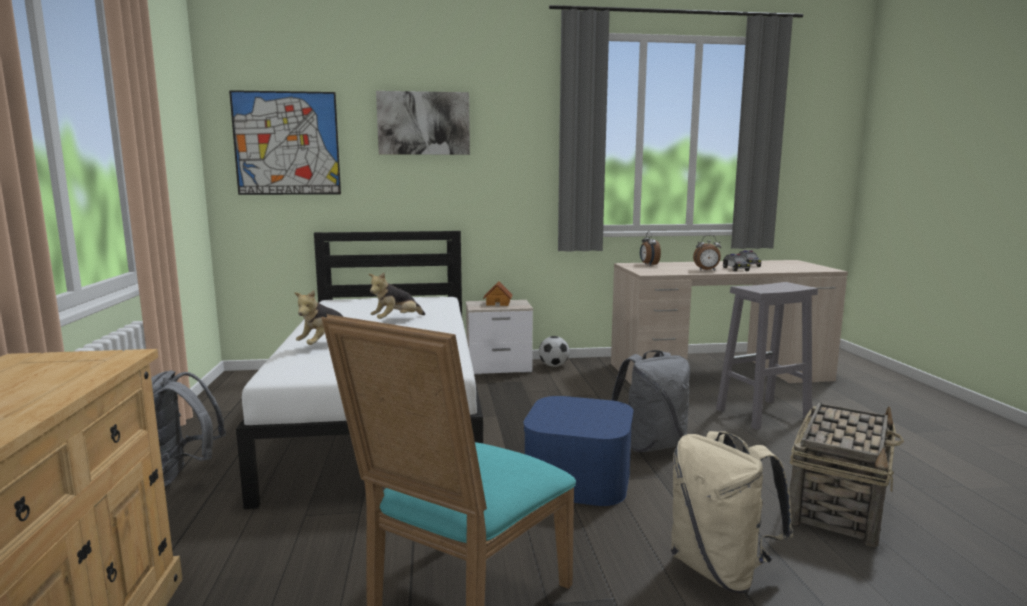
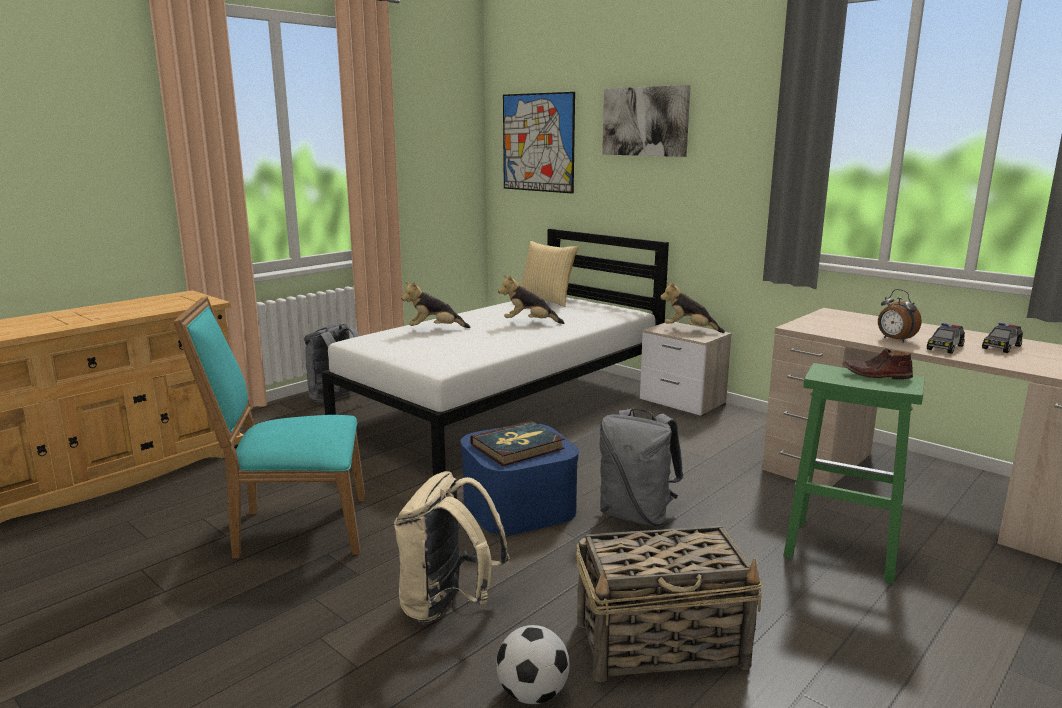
camera: 50 degrees right, 5 degrees up
toy house [483,281,513,306] -> plush toy [660,281,725,333]
football [539,336,570,367] -> football moved to [496,625,570,704]
alarm clock [640,231,661,266] -> none
grey stool [716,282,818,430] -> green stool [783,363,925,584]
none -> book [470,421,565,466]
none -> pillow [520,241,579,307]
none -> brown shoe [843,349,913,380]

